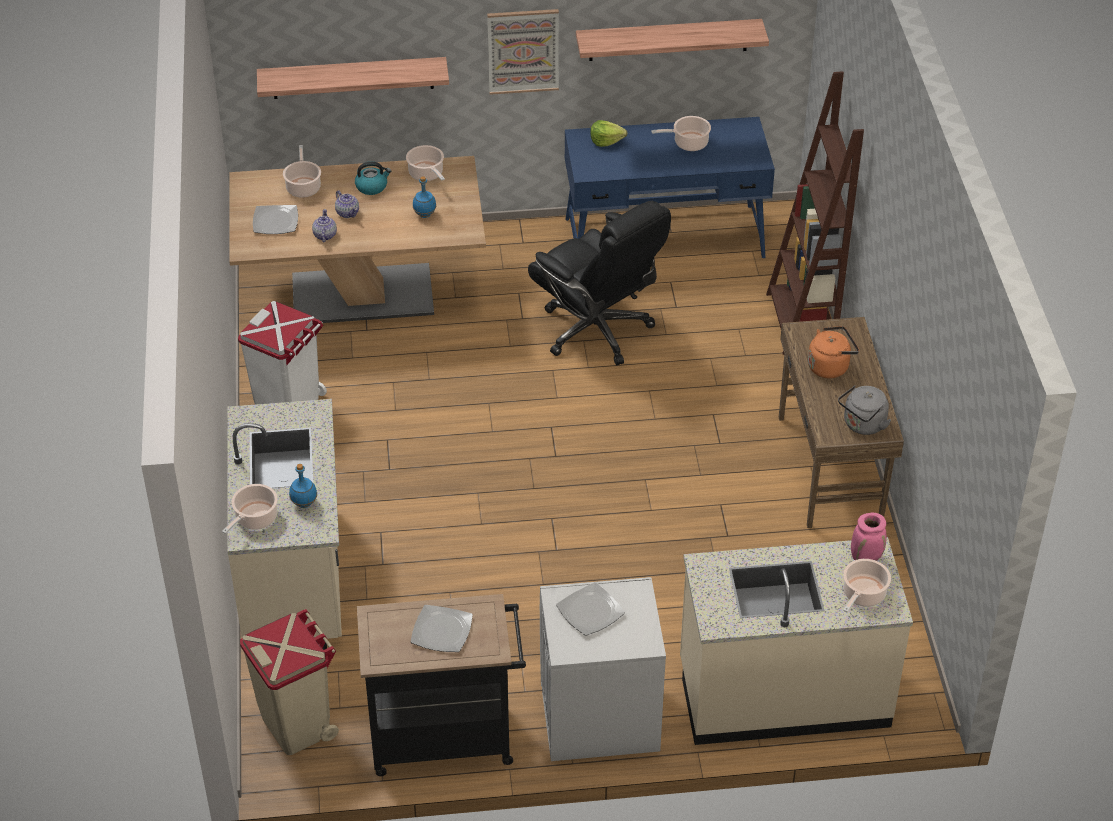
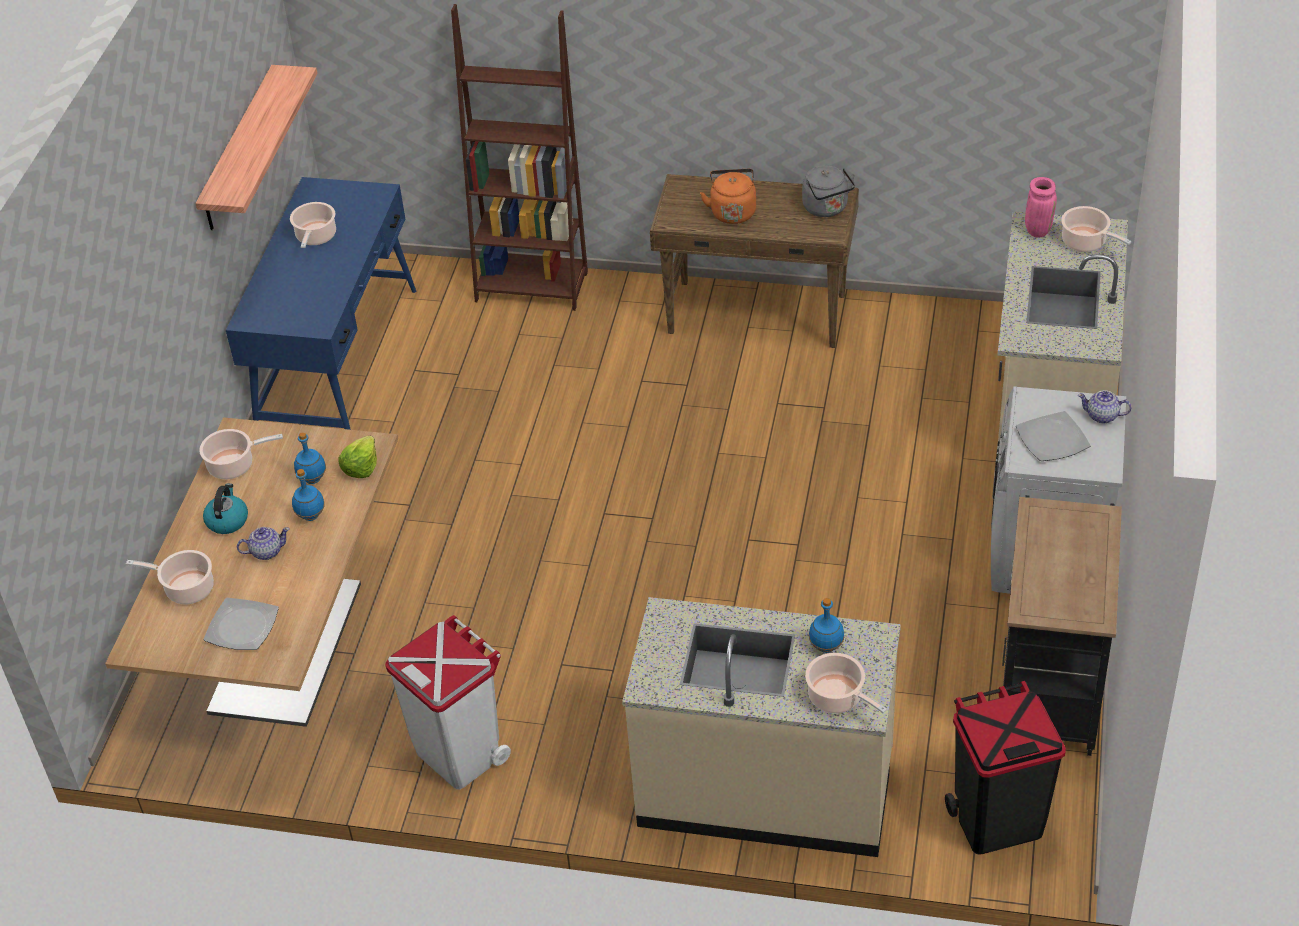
camera: 70 degrees left, 0 degrees up
beige trash can [240,609,339,755] -> black trash can [945,681,1066,855]
shelf [257,57,449,99] -> none
teapot [312,209,337,242] -> teapot moved to [1078,390,1132,423]
plate [411,605,473,652] -> none
picture [487,9,559,95] -> none
black office chair [528,201,671,365] -> none
lettuce [590,120,627,147] -> lettuce moved to [339,435,377,478]
none -> blue bottle [292,469,325,521]

